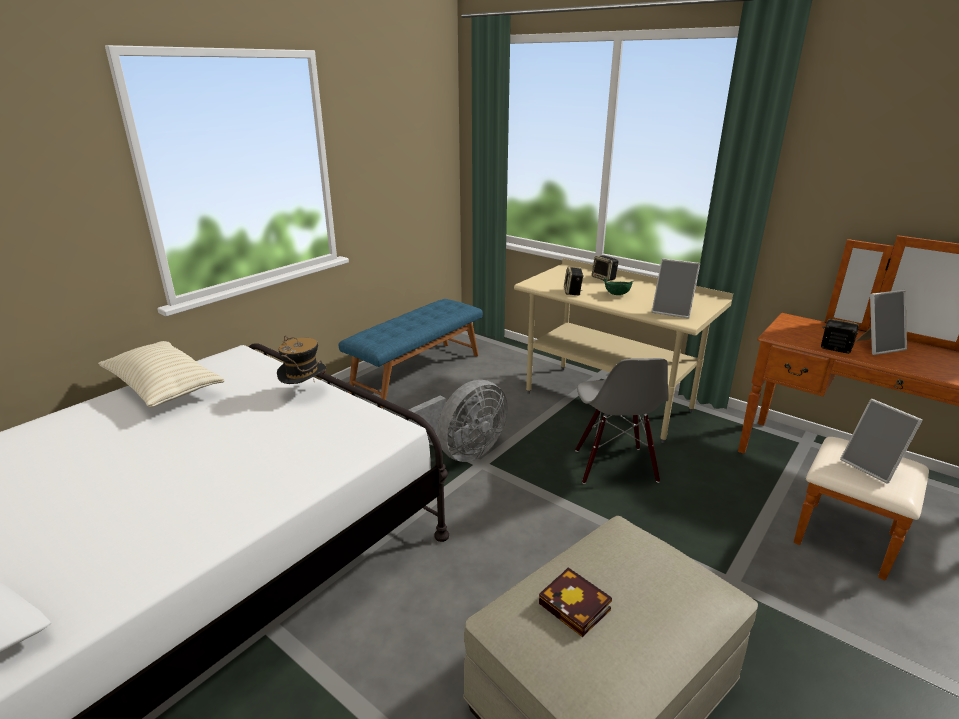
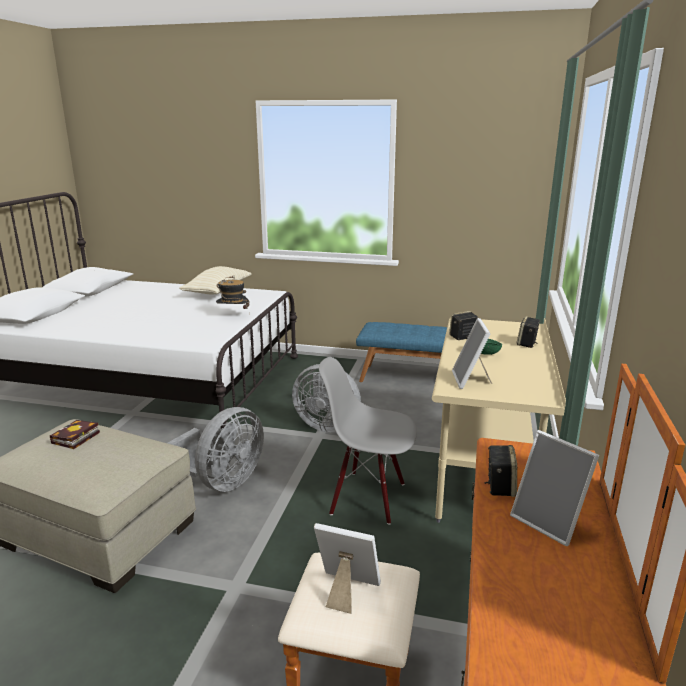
camera: 65 degrees right, 5 degrees down
grey chair [575,358,669,484] -> grey chair turned 45 degrees clockwise [319,357,417,525]
picture frame [840,399,922,484] -> picture frame turned 75 degrees clockwise [314,523,381,614]
none -> grey fan [168,407,264,492]

